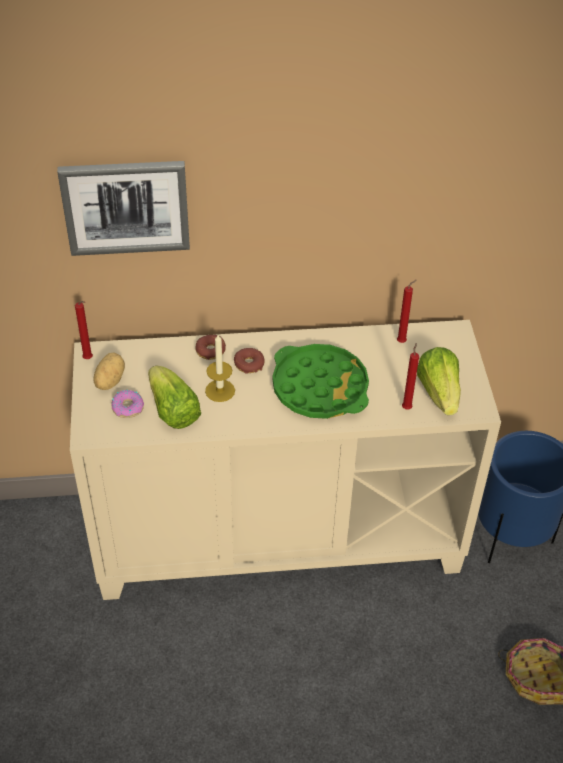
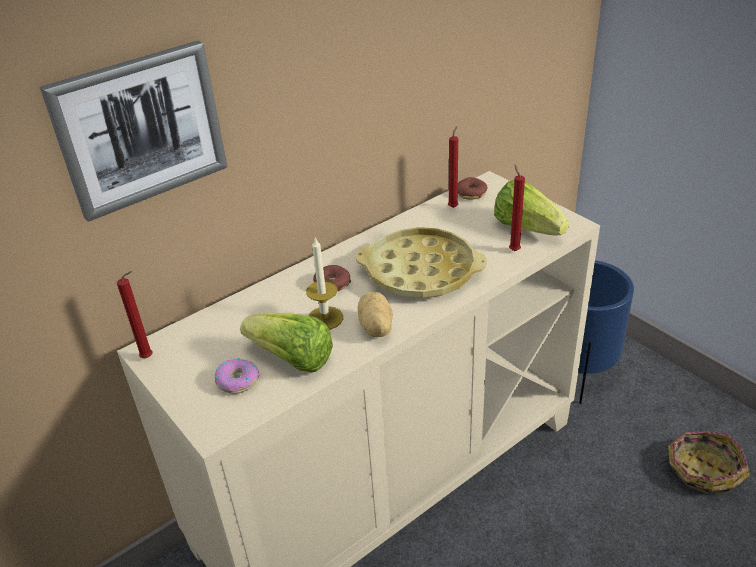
camera: 30 degrees left, 10 degrees down
potato [93,352,125,390] -> potato moved to [358,292,393,337]
donut [195,335,226,360] -> donut moved to [458,177,488,200]
green tray [272,344,369,419] -> yellow tray [356,227,487,298]

